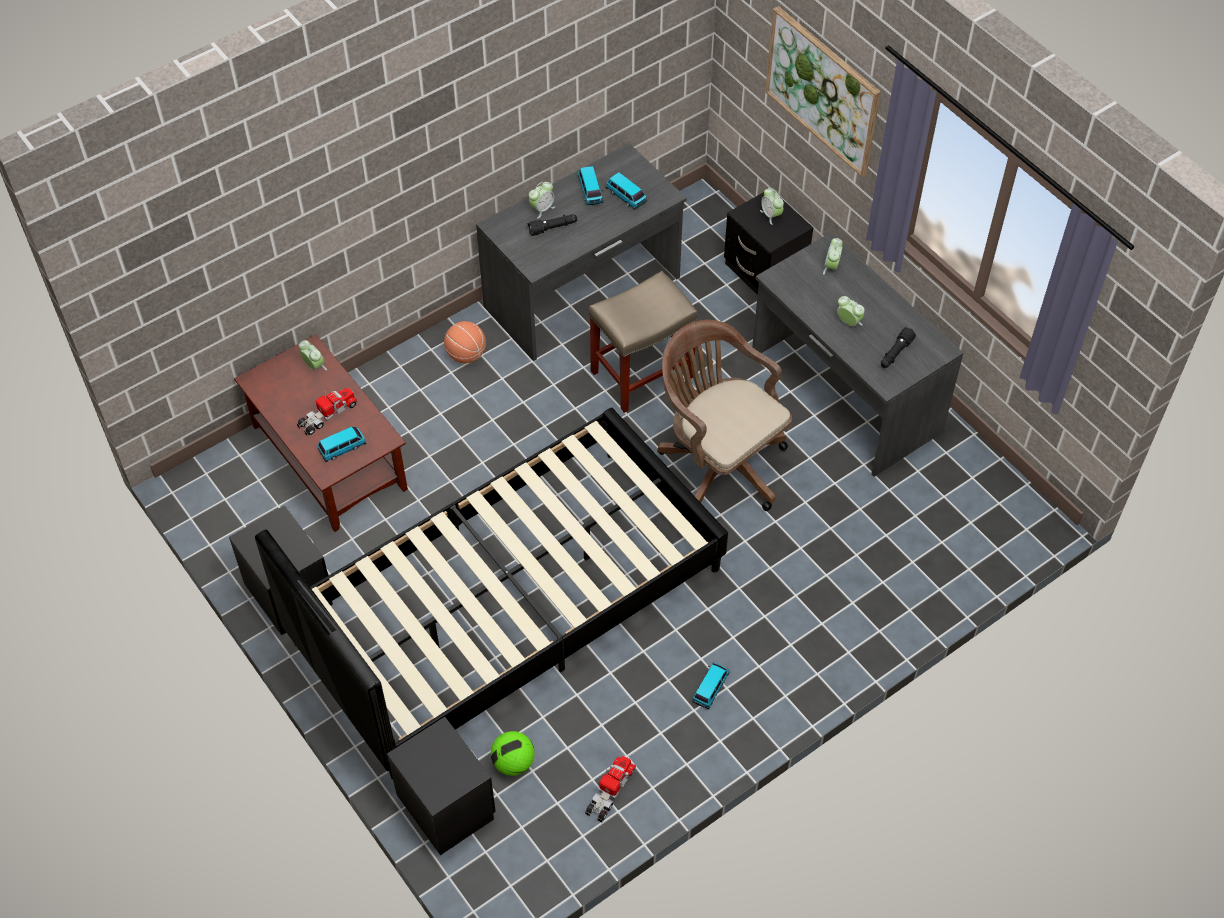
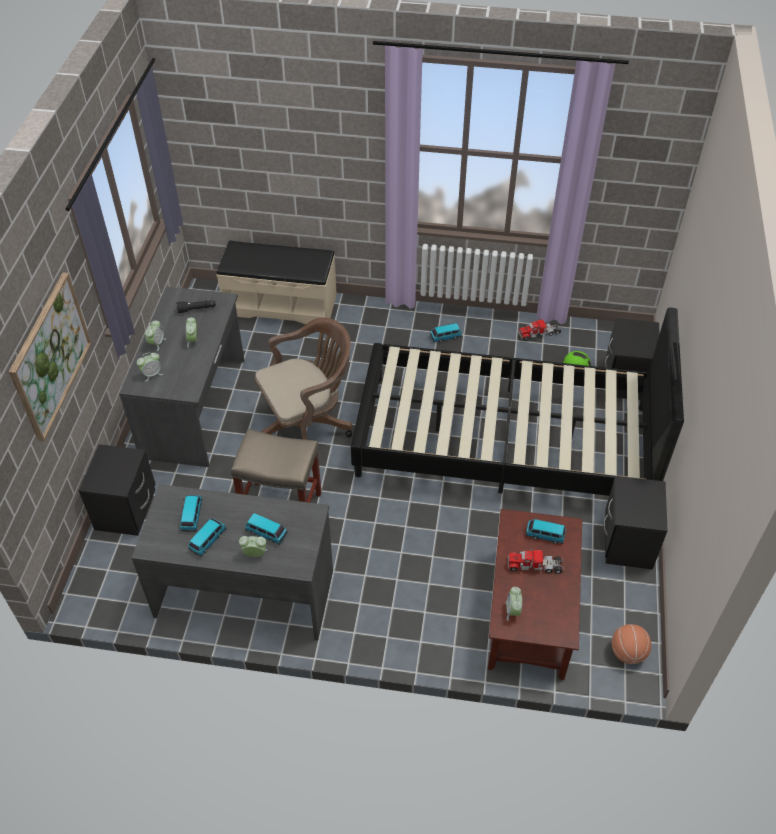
camera: 135 degrees left, 5 degrees down
basketball [444,321,486,363] -> basketball moved to [612,624,651,664]
black flashlight [528,214,577,236] -> toy car [245,513,288,545]
brown office chair [657,320,792,511] -> brown office chair turned 120 degrees counterclockwise [255,318,352,440]
alarm clock [760,188,784,225] -> alarm clock moved to [145,320,166,351]
none -> beige bench [216,240,337,324]

